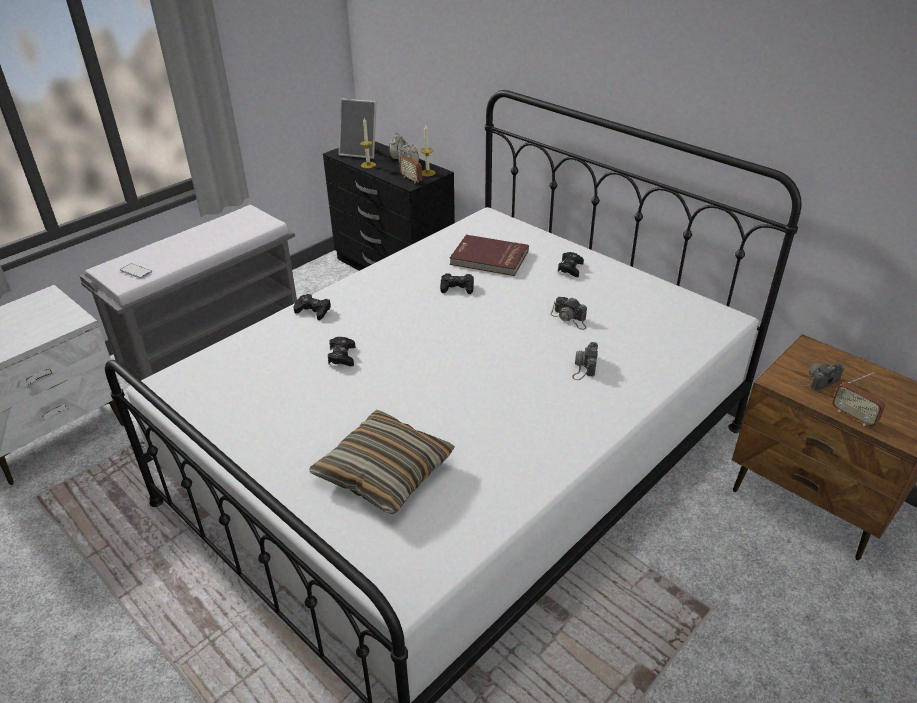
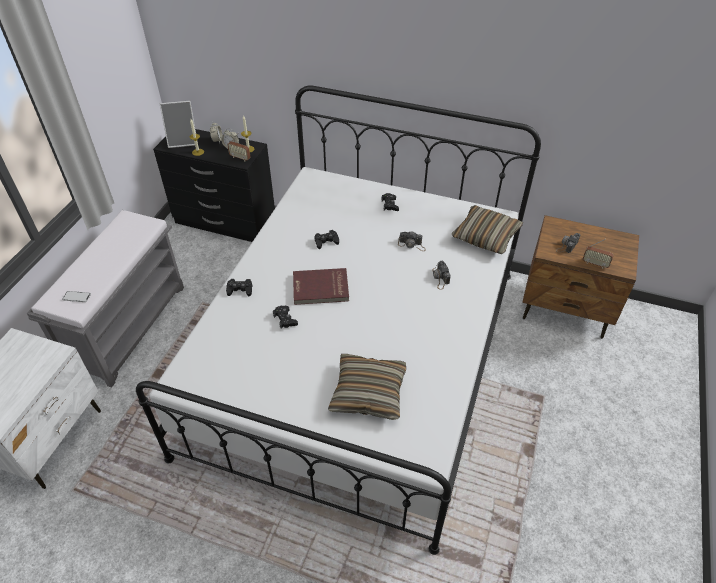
camera: 25 degrees left, 10 degrees up
red book [450,235,529,276] -> red book moved to [293,268,349,305]
none -> pillow [452,205,523,254]

